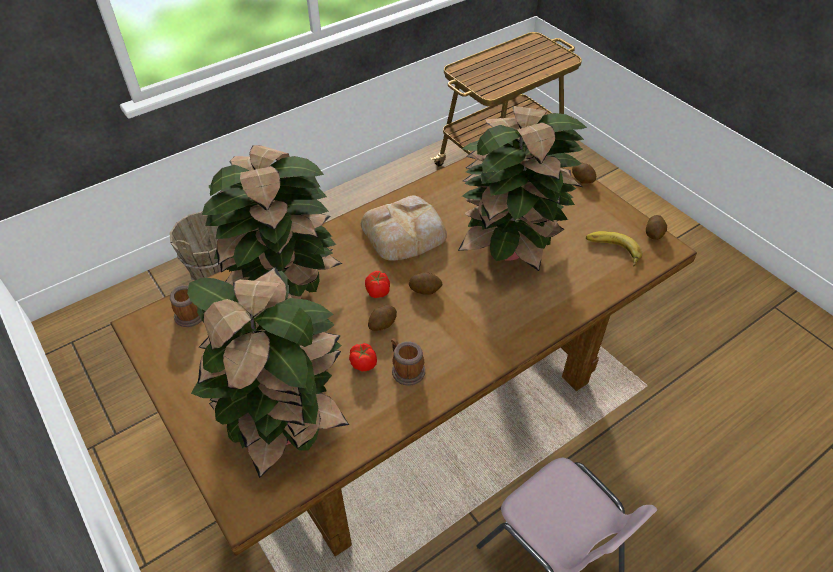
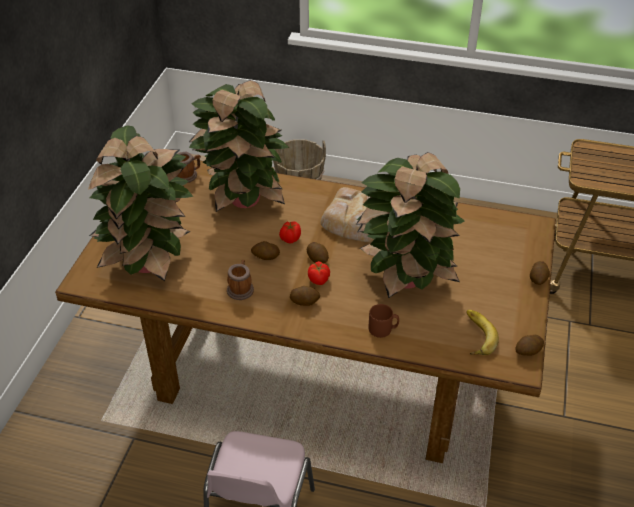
camera: 50 degrees right, 5 degrees down
tomato [349,343,377,371] -> tomato moved to [308,261,330,285]
none -> potato [290,286,320,306]
none -> brown mug [368,304,399,338]

